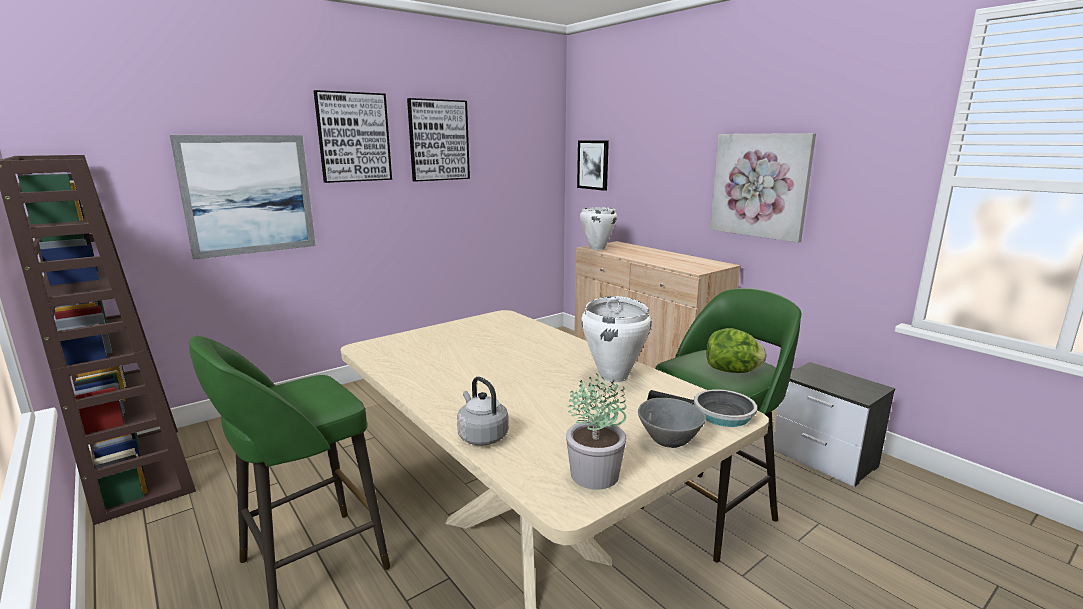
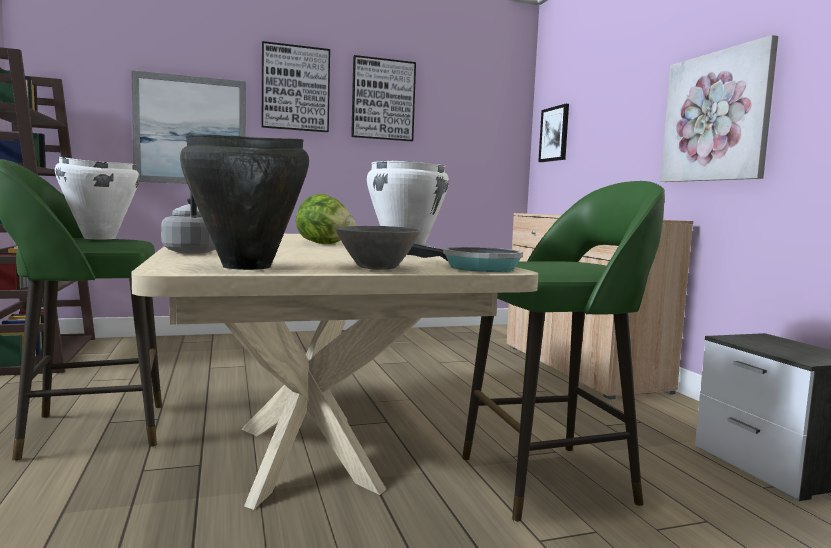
camera: 20 degrees right, 10 degrees down
potted plant [566,373,627,490] -> black cooking pot [180,134,309,270]
white cooking pot [580,207,617,250] -> white cooking pot moved to [55,157,140,239]
lettuce [706,328,766,373] -> lettuce moved to [296,194,356,244]

